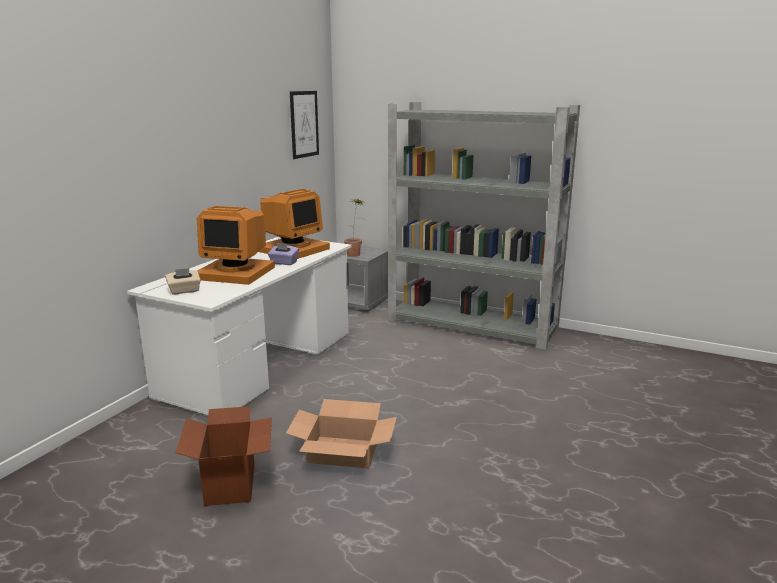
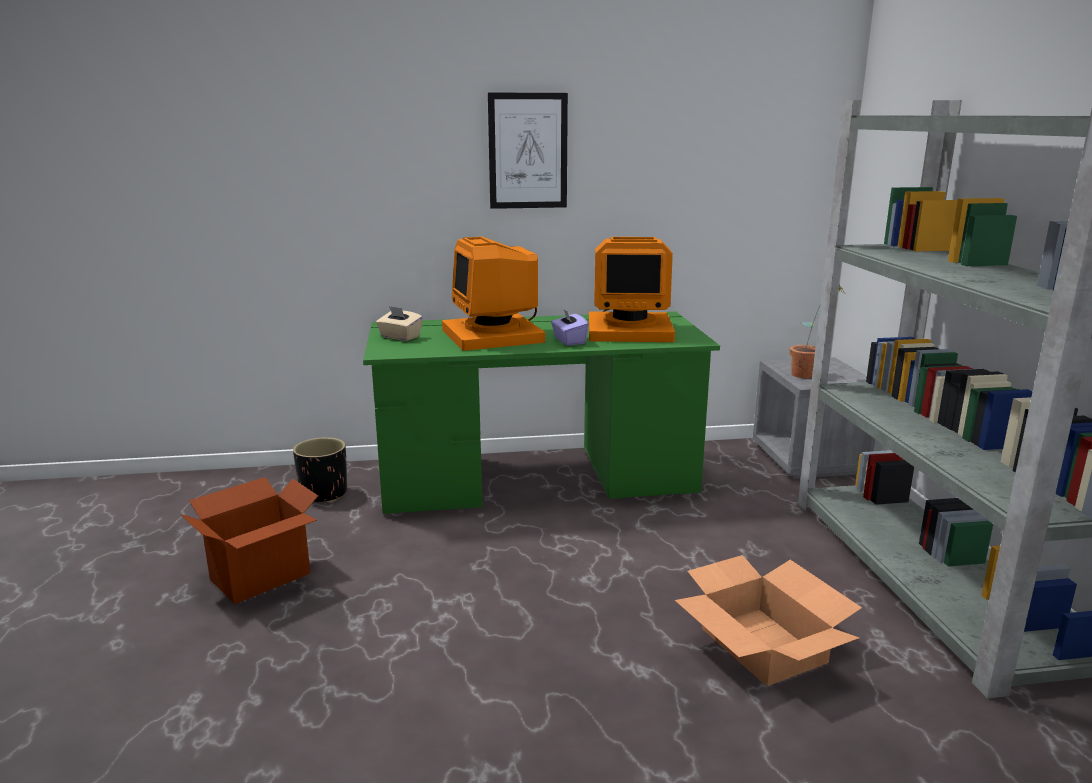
camera: 55 degrees right, 0 degrees up
white desk [127,237,351,415] -> green desk [363,312,720,514]
cardboard box [286,399,397,469] -> cardboard box moved to [675,555,862,686]
picture [290,91,319,159] -> picture moved to [488,93,568,209]
none -> black planter [293,437,347,503]

